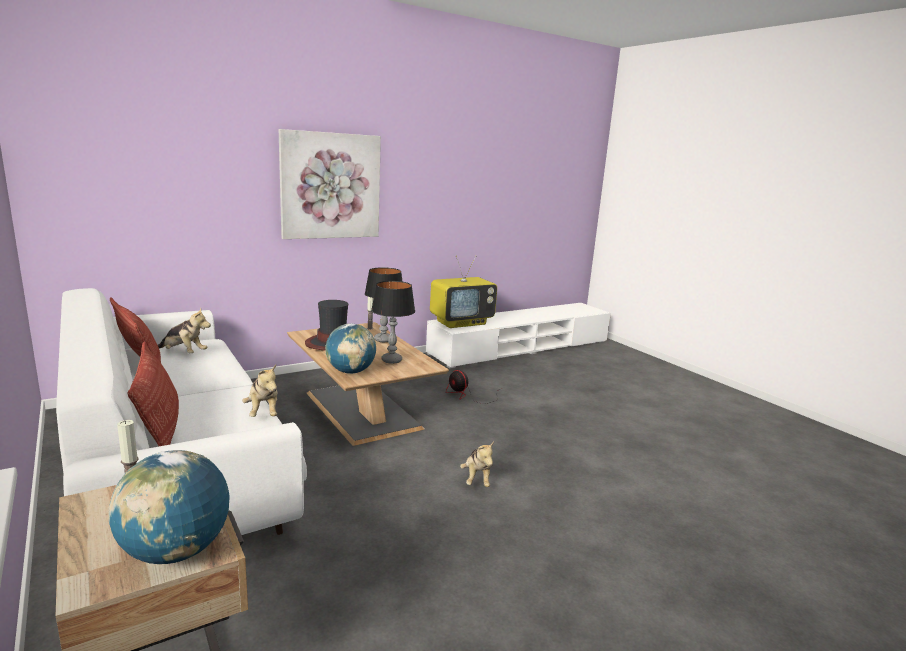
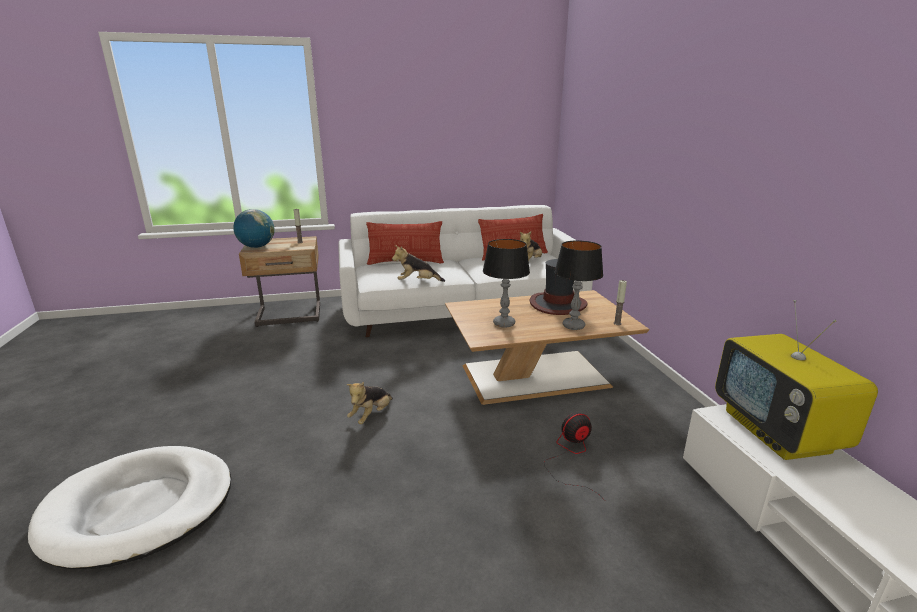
camera: 110 degrees right, 5 degrees up
picture [279,129,381,239] -> none
globe [325,324,376,374] -> none
plush toy [460,442,494,487] -> plush toy turned 75 degrees counterclockwise [347,382,393,424]
none -> white dog bed [28,446,231,569]

